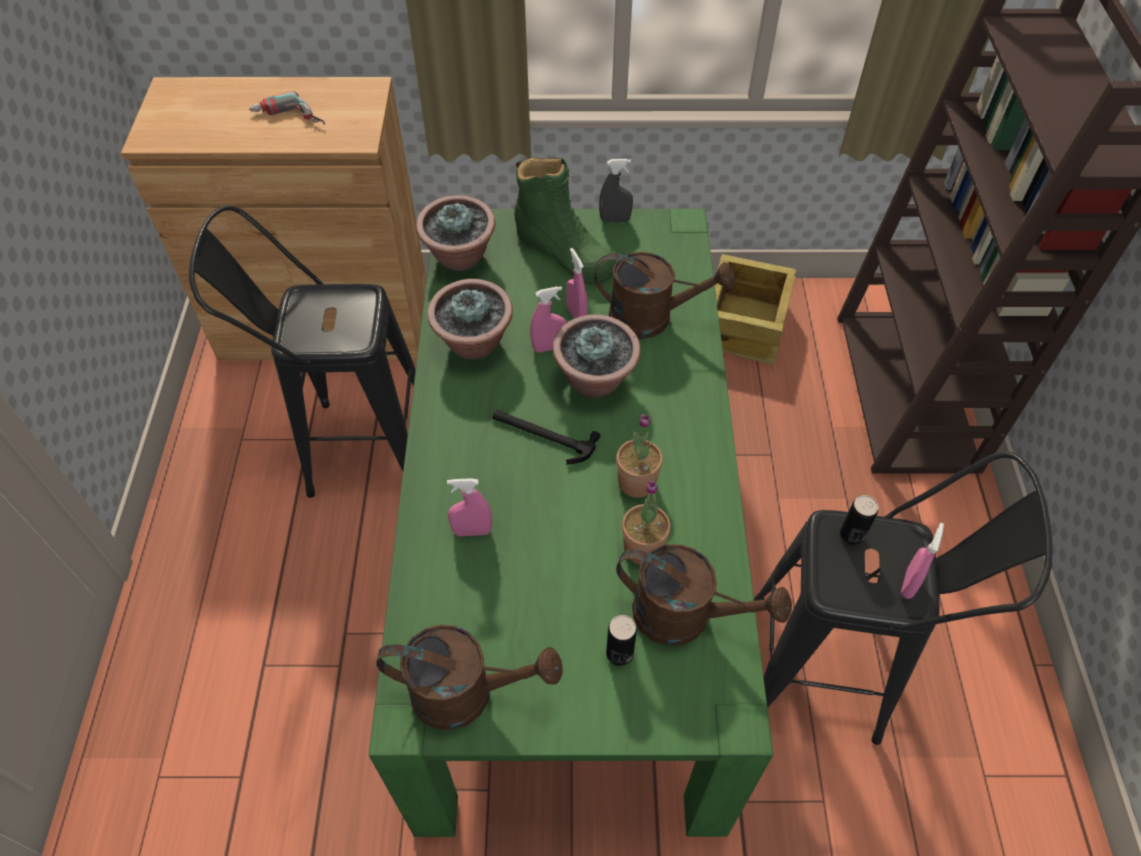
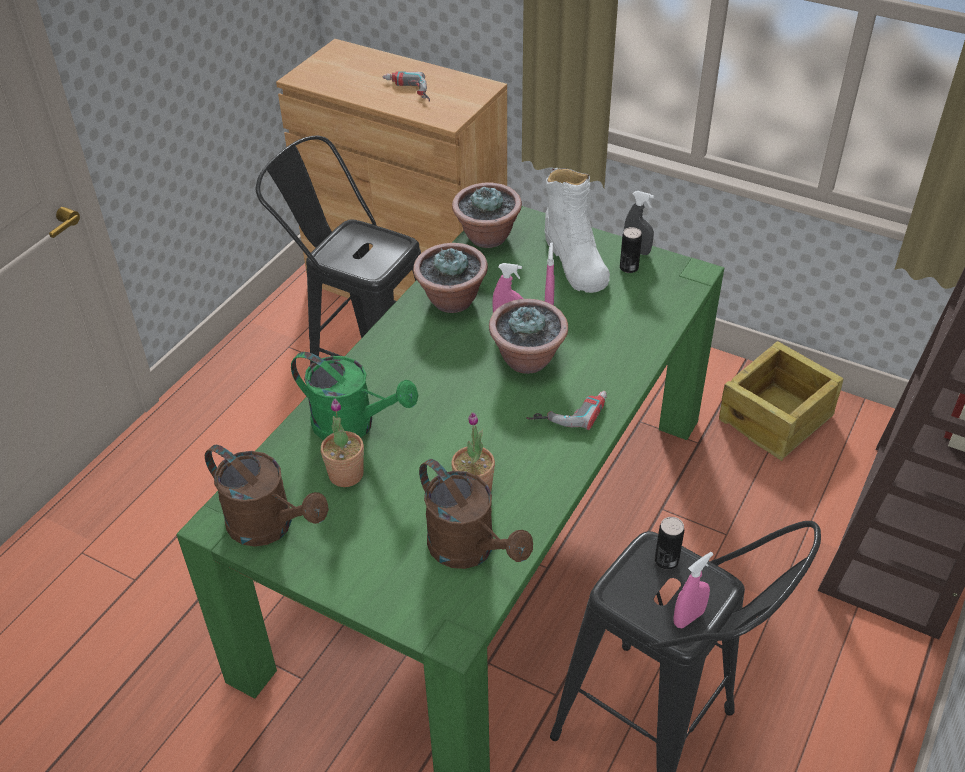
camera: 30 degrees right, 10 degrees down
pink spray bottle [447,478,492,536] -> green watering can [291,352,418,440]
hammer [492,410,601,465] -> none
green boot [514,158,617,284] -> white boot [545,168,610,293]
brown watering can [594,252,735,339] -> none
can [606,615,637,666] -> can moved to [620,227,642,273]
potted plant [616,414,663,498] -> potted plant moved to [321,399,364,487]
none -> power drill [526,391,607,430]

